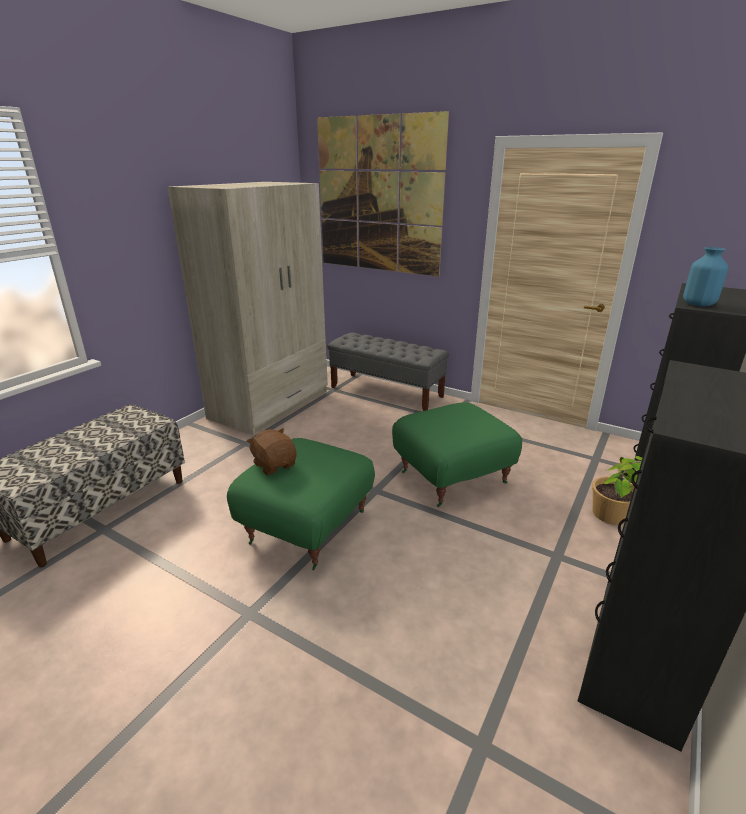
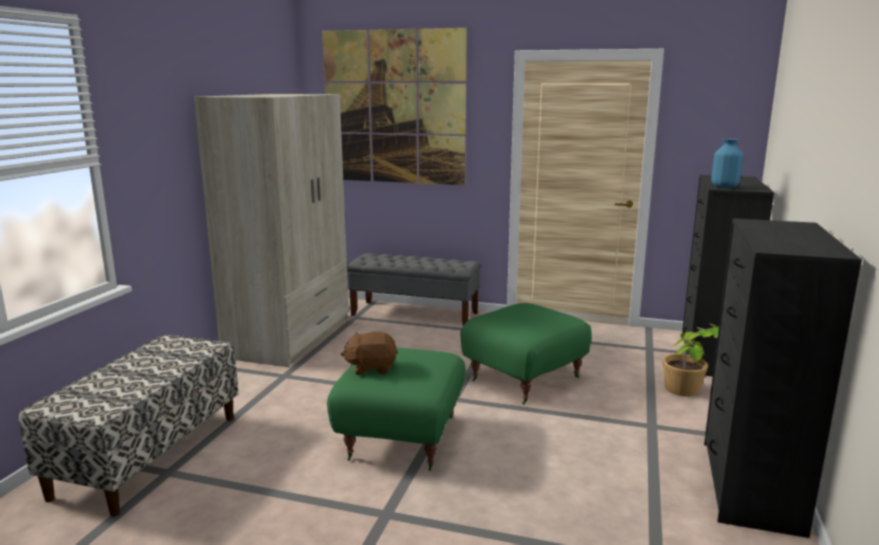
camera: 15 degrees left, 10 degrees down
brown plush toy [247,428,297,475] -> brown plush toy turned 45 degrees counterclockwise [341,332,398,375]

